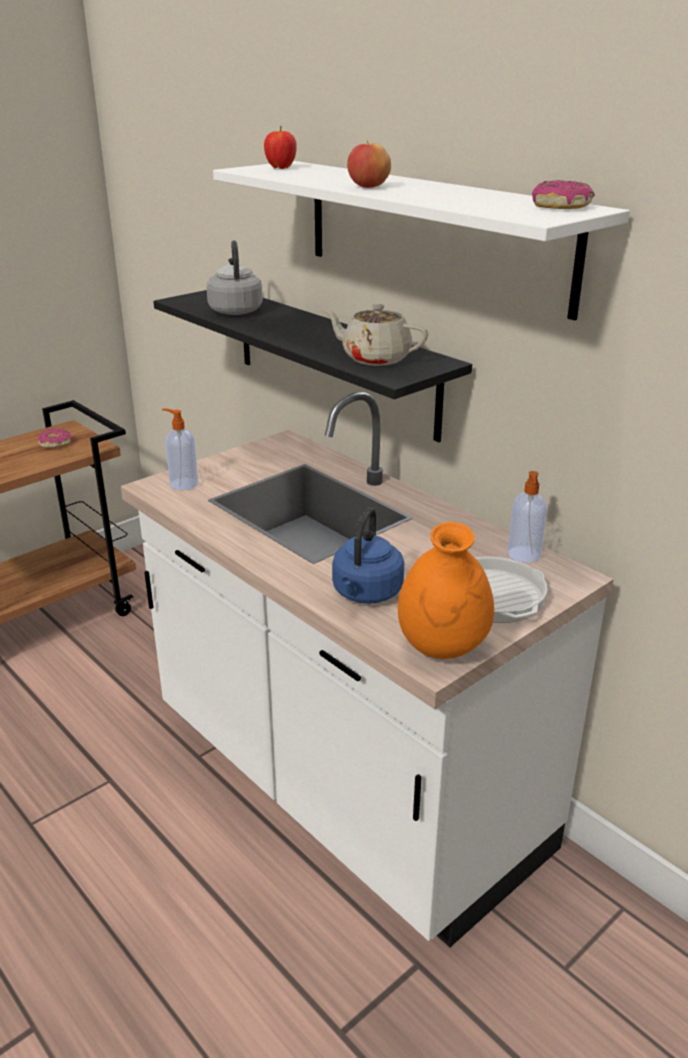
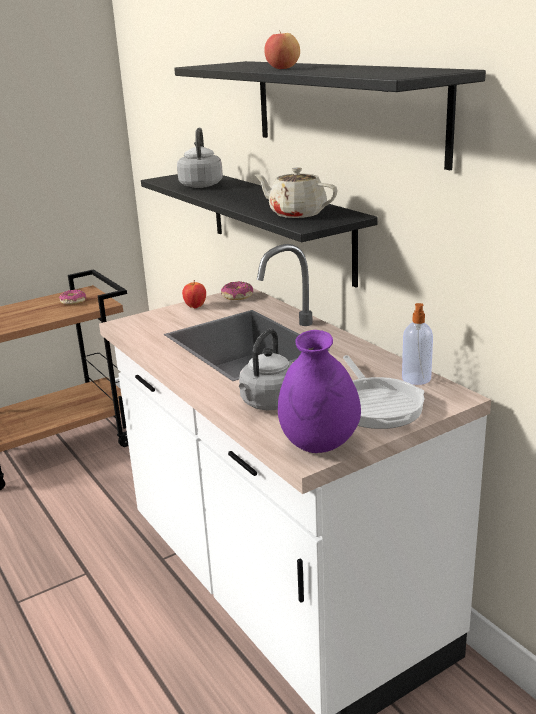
camera: 10 degrees right, 5 degrees down
soap dispenser [162,409,198,490] -> none
white shelf [213,161,630,320] -> black shelf [174,61,486,170]
apple [264,126,297,169] -> apple moved to [182,280,206,309]
blue kettle [332,507,404,604] -> grey kettle [239,329,292,410]
orange vase [398,522,494,659] -> purple vase [278,330,361,453]
donut [532,180,595,209] -> donut moved to [221,281,253,300]

